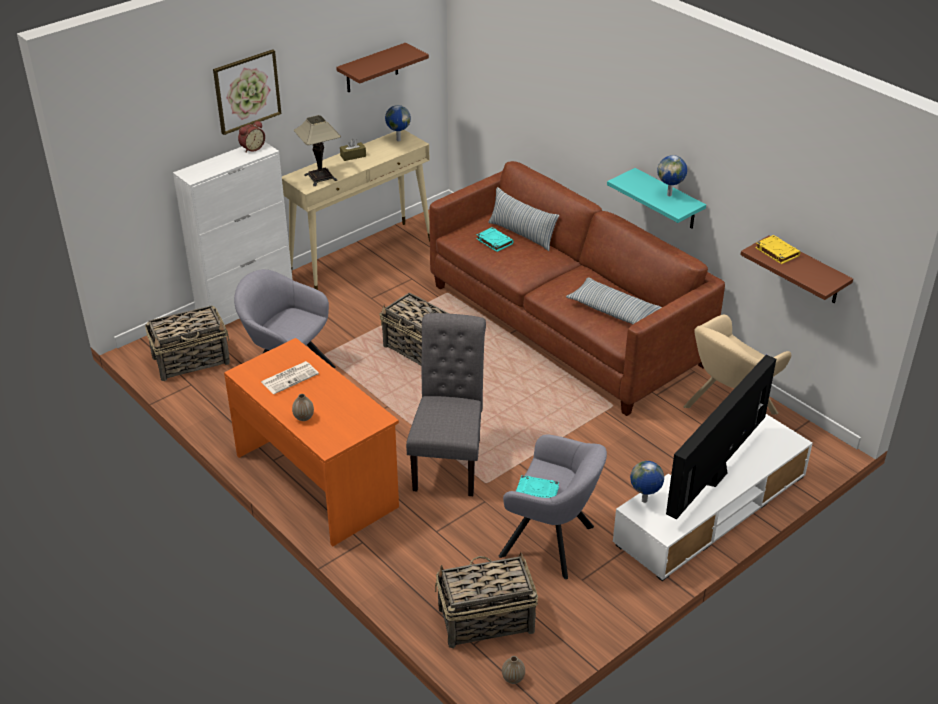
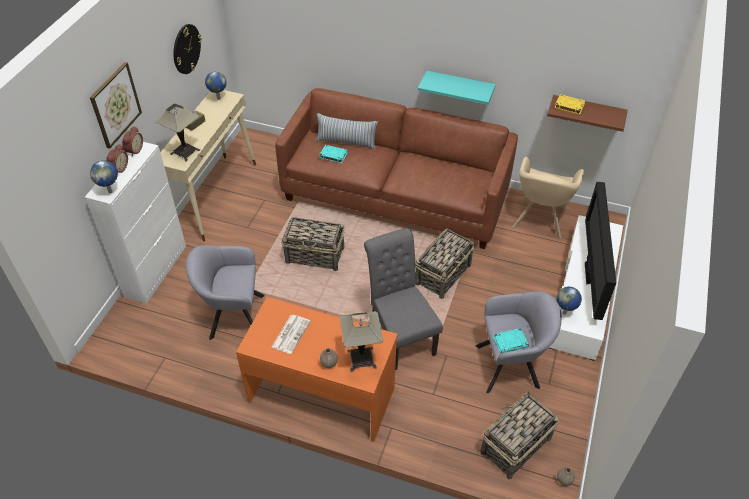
camera: 30 degrees left, 10 degrees up
basket [145,305,230,381] -> basket moved to [415,229,475,299]
brown shelf [336,43,429,92] -> wall clock [173,24,202,74]
pillow [566,277,662,324] -> none
globe [658,155,687,196] -> globe moved to [90,160,118,193]
none -> alarm clock [106,144,128,173]
none -> table lamp [340,311,383,372]

